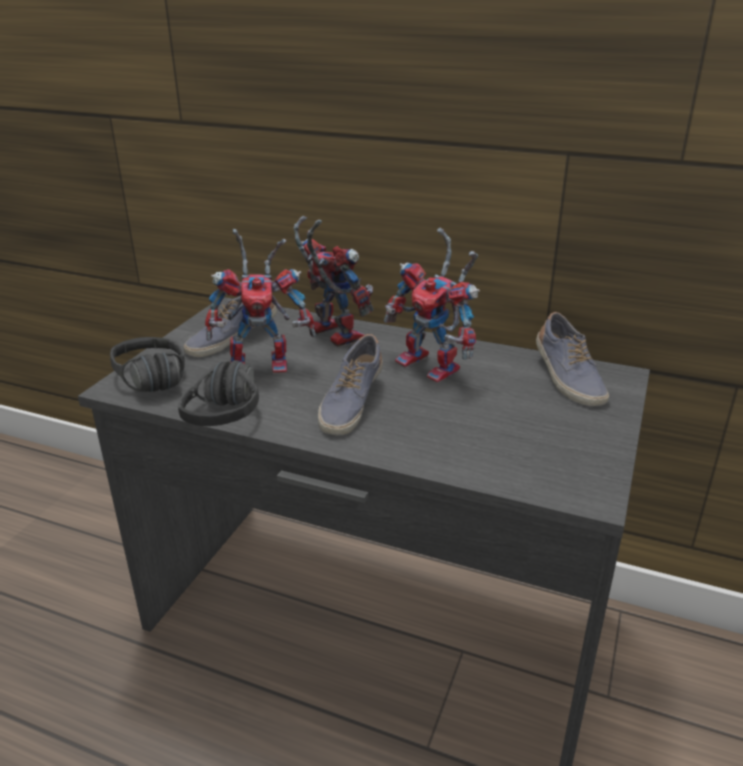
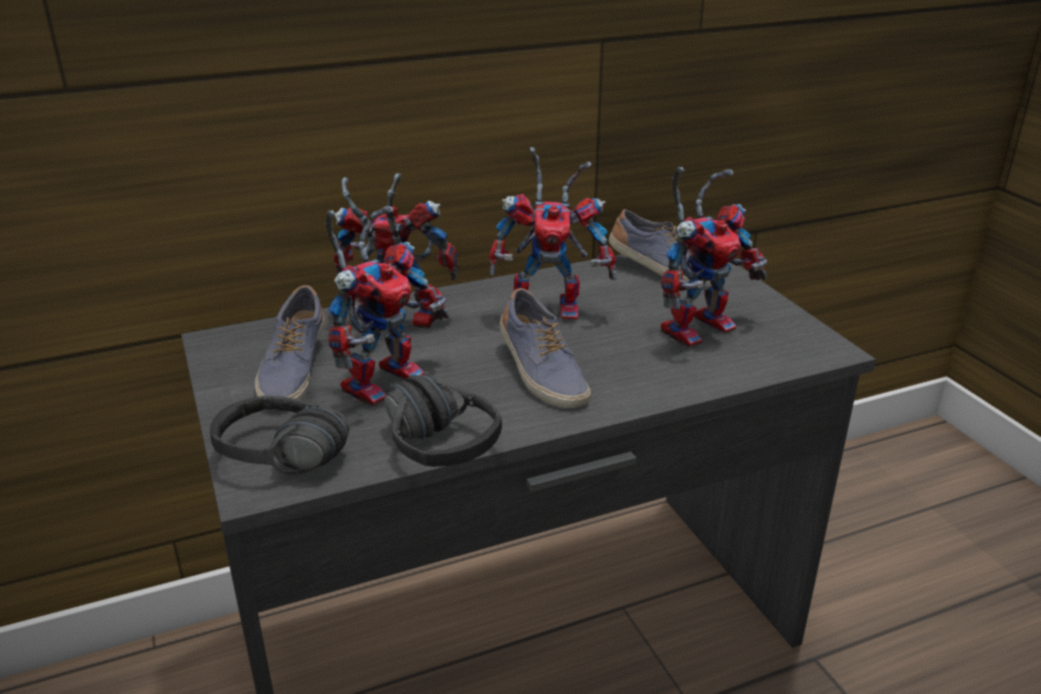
camera: 45 degrees left, 0 degrees up
none -> toy robot [661,167,767,349]

